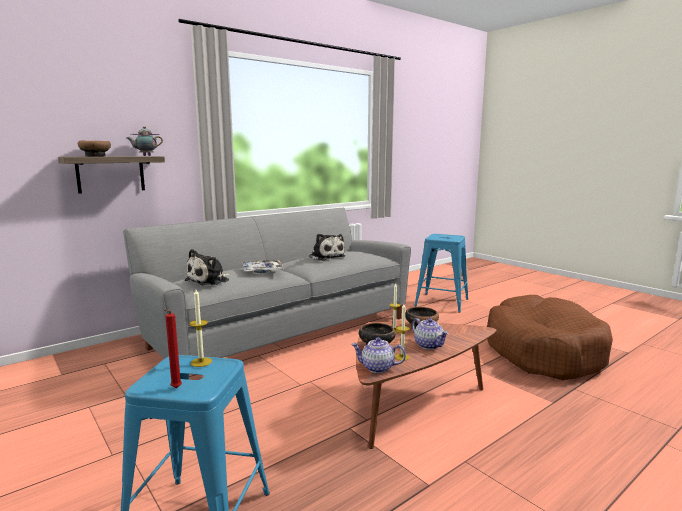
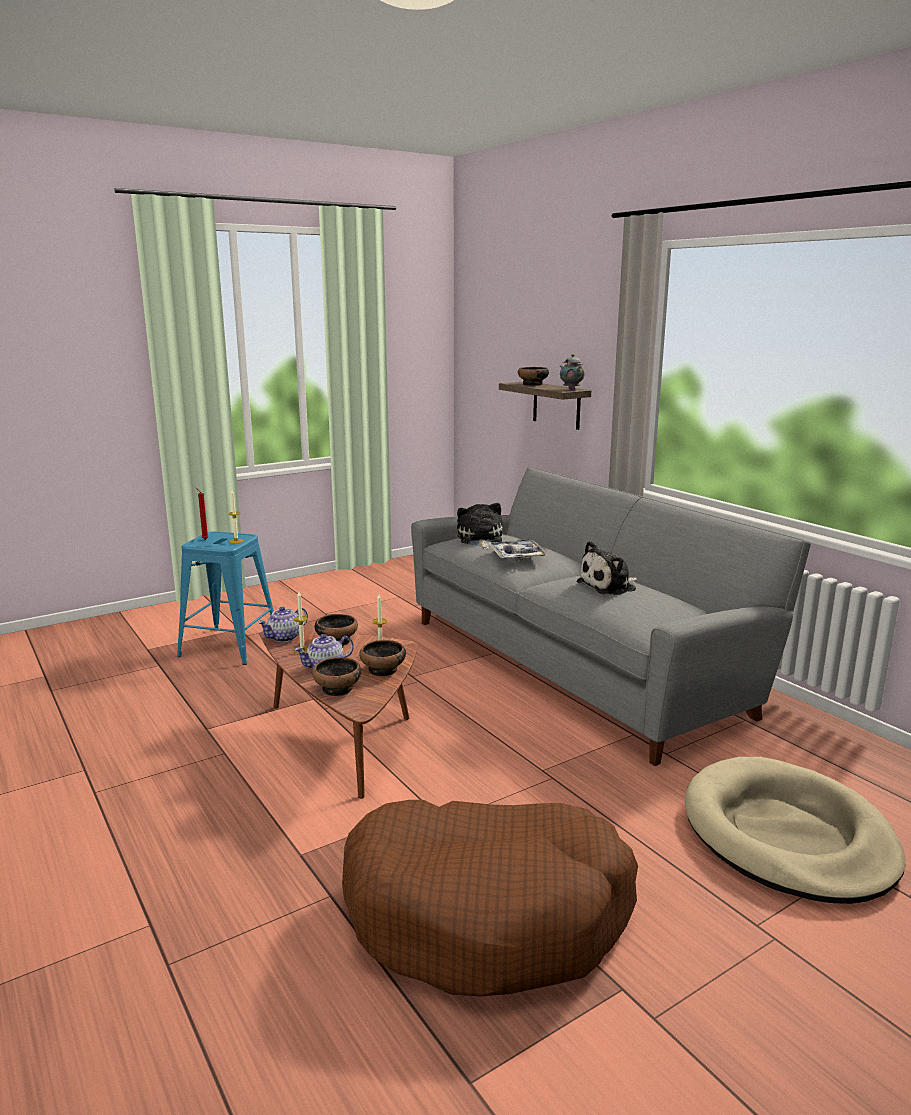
camera: 95 degrees right, 5 degrees up
plush toy [185,249,230,286] -> plush toy turned 45 degrees clockwise [457,503,503,549]
teapot [351,338,406,373] -> teapot turned 150 degrees counterclockwise [258,607,308,642]
blue stool [414,234,468,313] -> beige dog bed [685,757,906,904]
none -> bowl [312,657,362,696]

